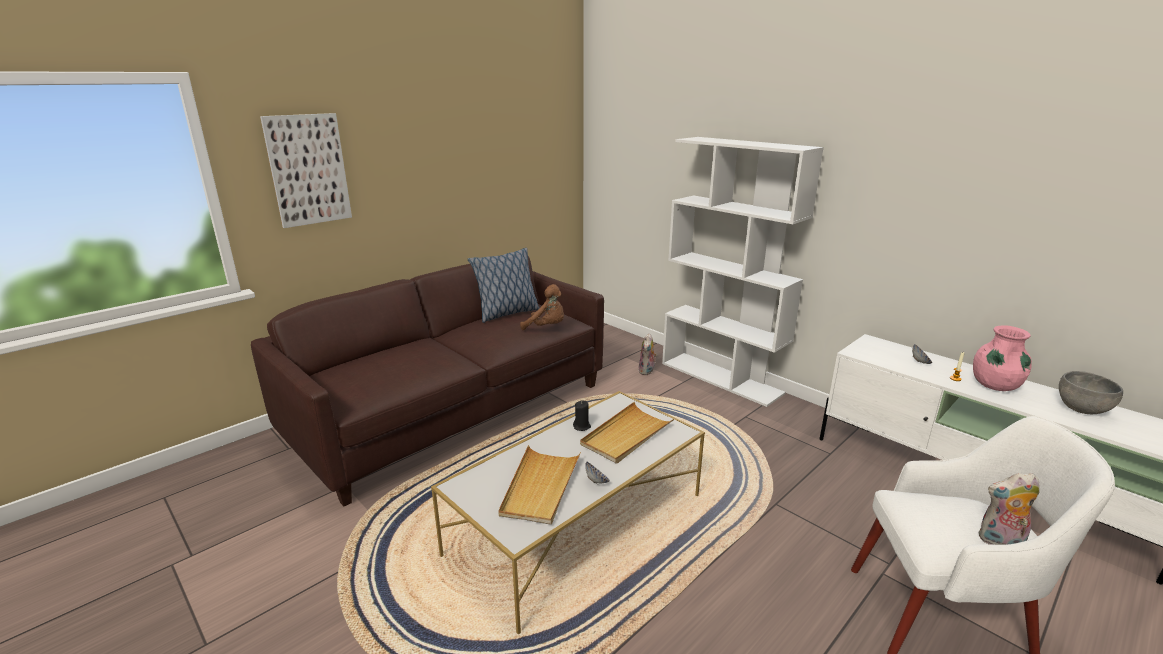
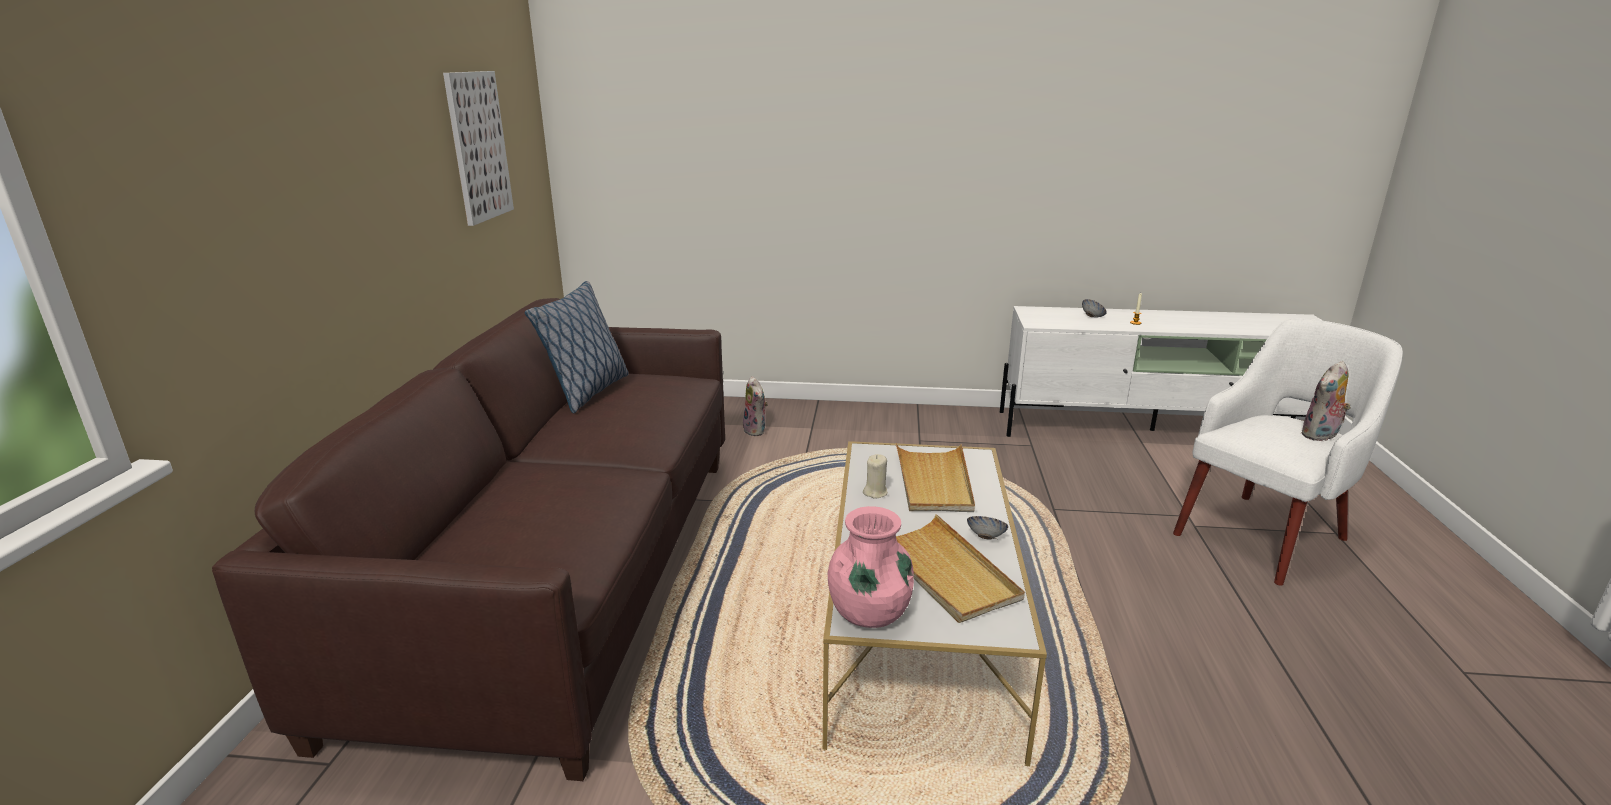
camera: 40 degrees left, 0 degrees up
picture [260,113,352,228] -> picture moved to [443,71,514,226]
brown plush toy [520,284,564,330] -> none
black candle [573,401,591,431] -> beige candle [863,454,888,499]
white bookcase [662,137,824,407] -> none
pink vase [973,325,1032,391] -> pink vase moved to [828,506,914,628]
grey bowl [1059,371,1123,414] -> none

